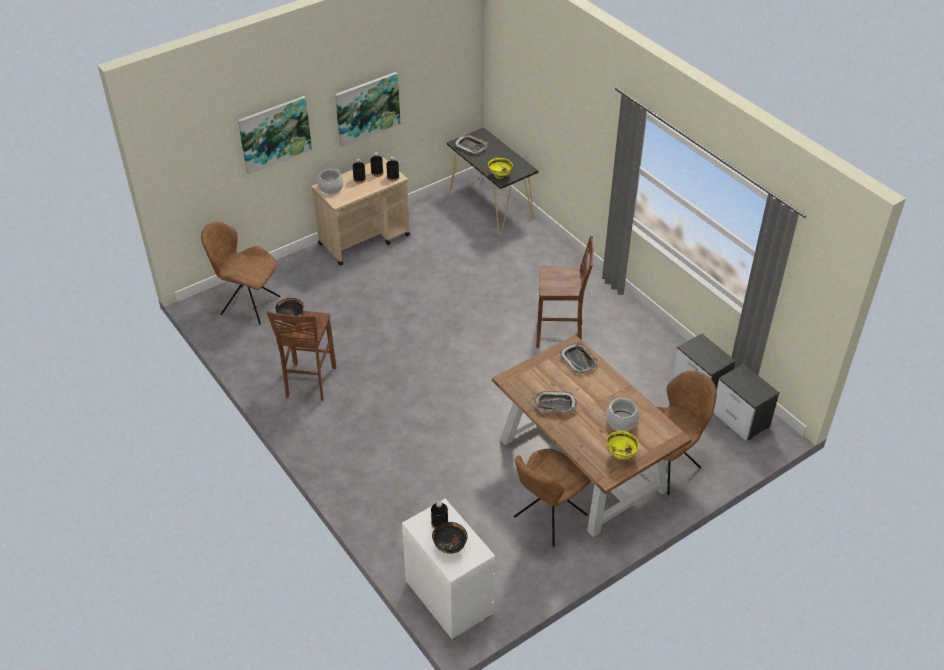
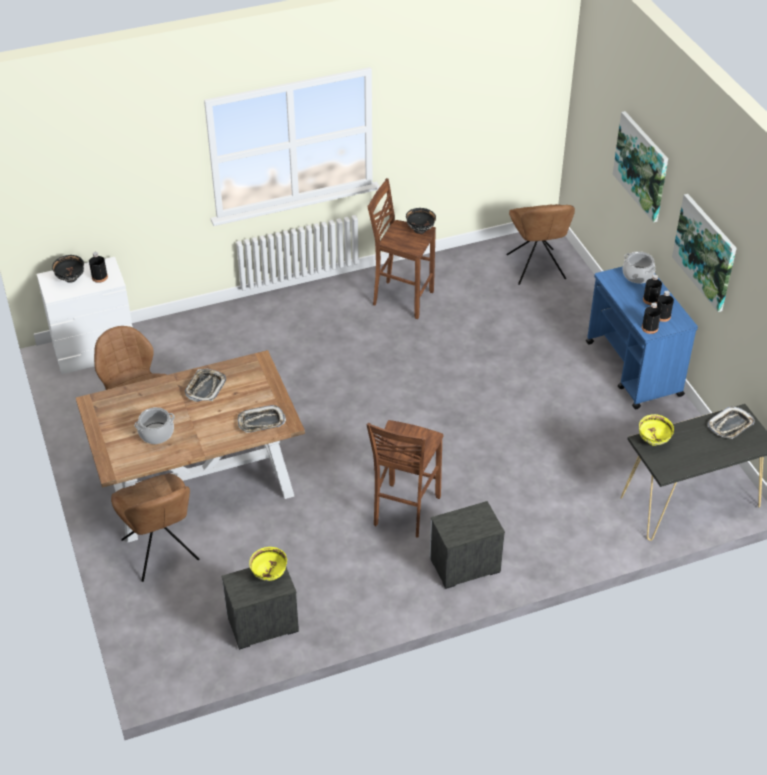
camera: 105 degrees right, 0 degrees up
brown chair [201,222,280,325] -> brown chair turned 135 degrees clockwise [506,204,575,285]
beige cart [312,157,410,266] -> blue cart [586,266,698,409]
yellow bowl [607,431,639,459] -> yellow bowl moved to [249,547,287,581]
nightstand [713,364,779,441] -> nightstand moved to [430,501,505,589]

